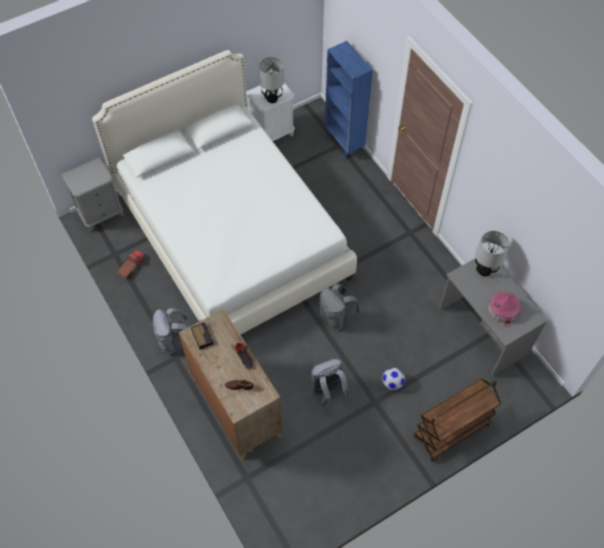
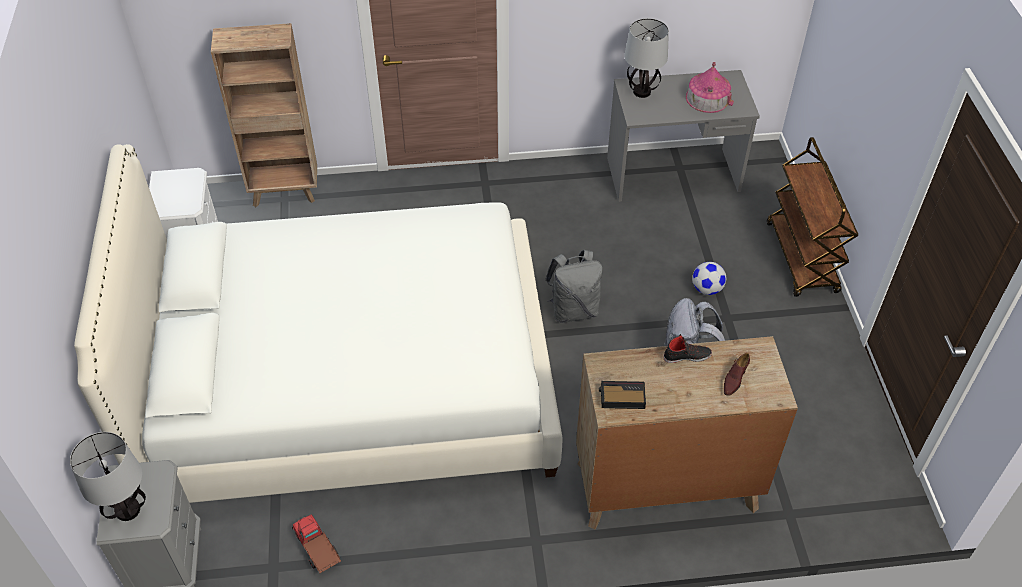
camera: 65 degrees left, 10 degrees down
grey backpack [152,308,189,354] -> none
table lamp [258,57,285,103] -> table lamp moved to [70,432,146,521]
blue bookcase [325,41,373,159] -> brown bookcase [211,23,317,207]

